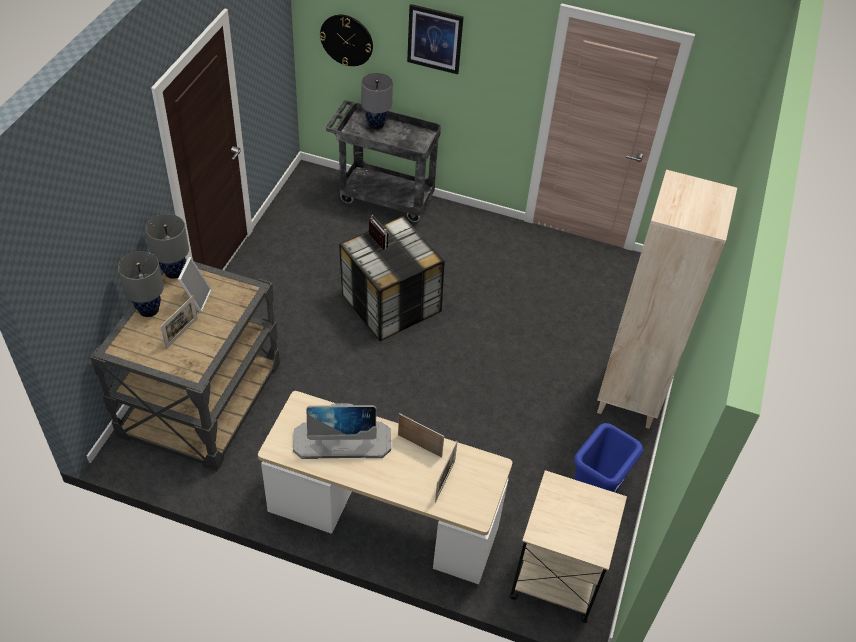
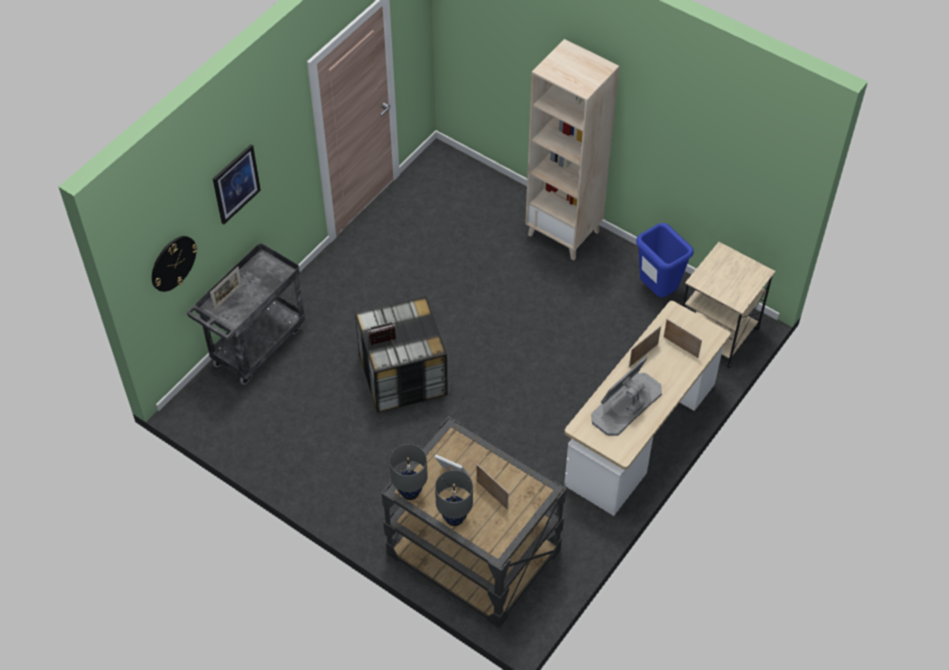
camera: 70 degrees left, 5 degrees up
monitor [293,403,391,459] -> monitor turned 150 degrees counterclockwise [591,356,662,436]
grey table lamp [361,73,393,129] -> picture frame [210,267,242,311]

